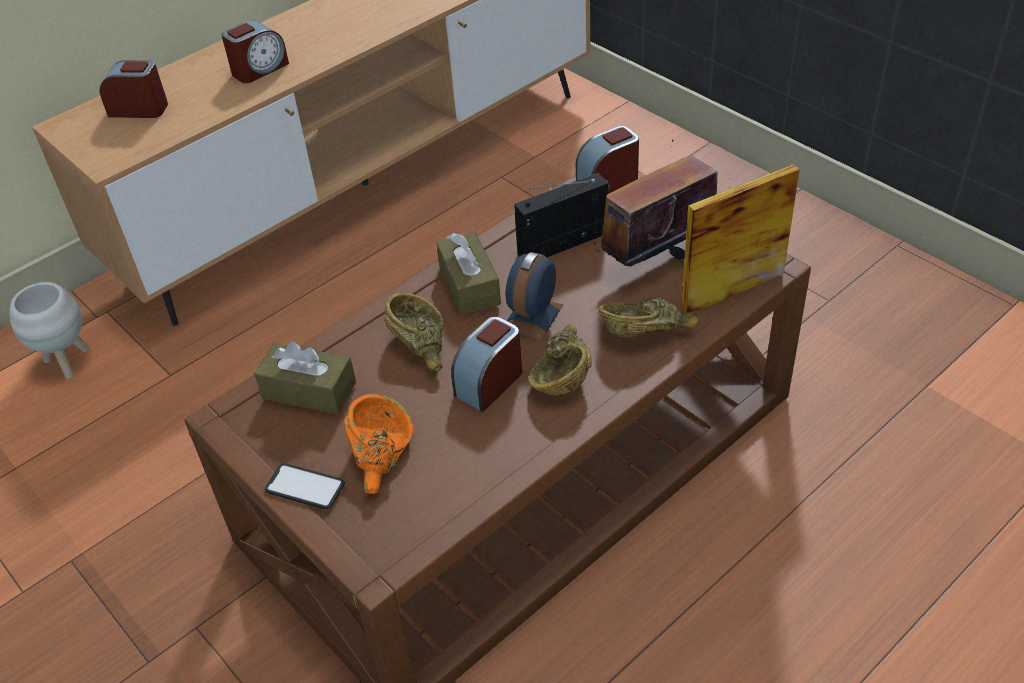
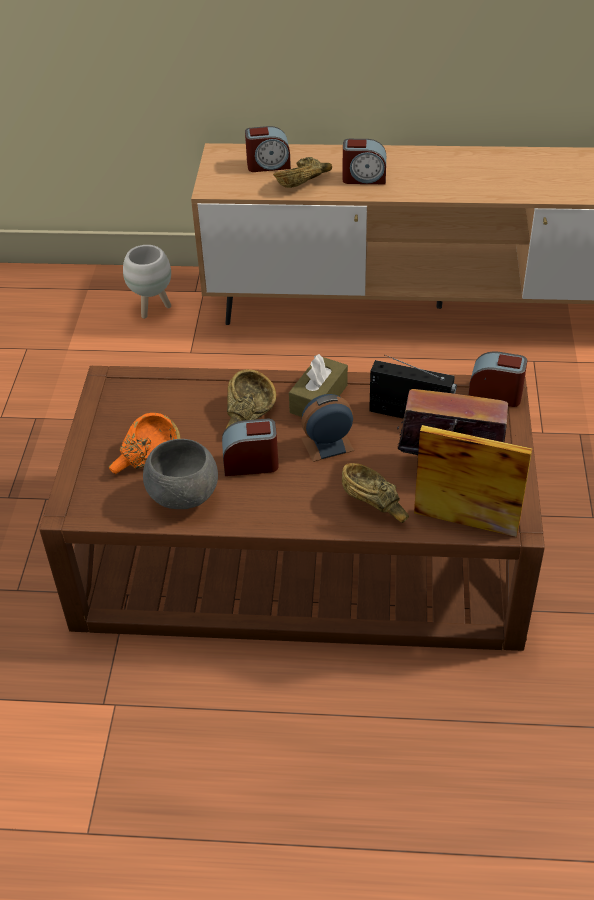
camera: 45 degrees right, 0 degrees up
alarm clock [99,60,168,118] -> alarm clock turned 120 degrees clockwise [245,126,291,172]
brown tissue box [254,342,356,414] -> none
phone [265,463,345,509] -> none
brown bowl [529,325,592,396] -> brown bowl moved to [273,157,332,188]
none -> grey bowl [143,439,218,509]

